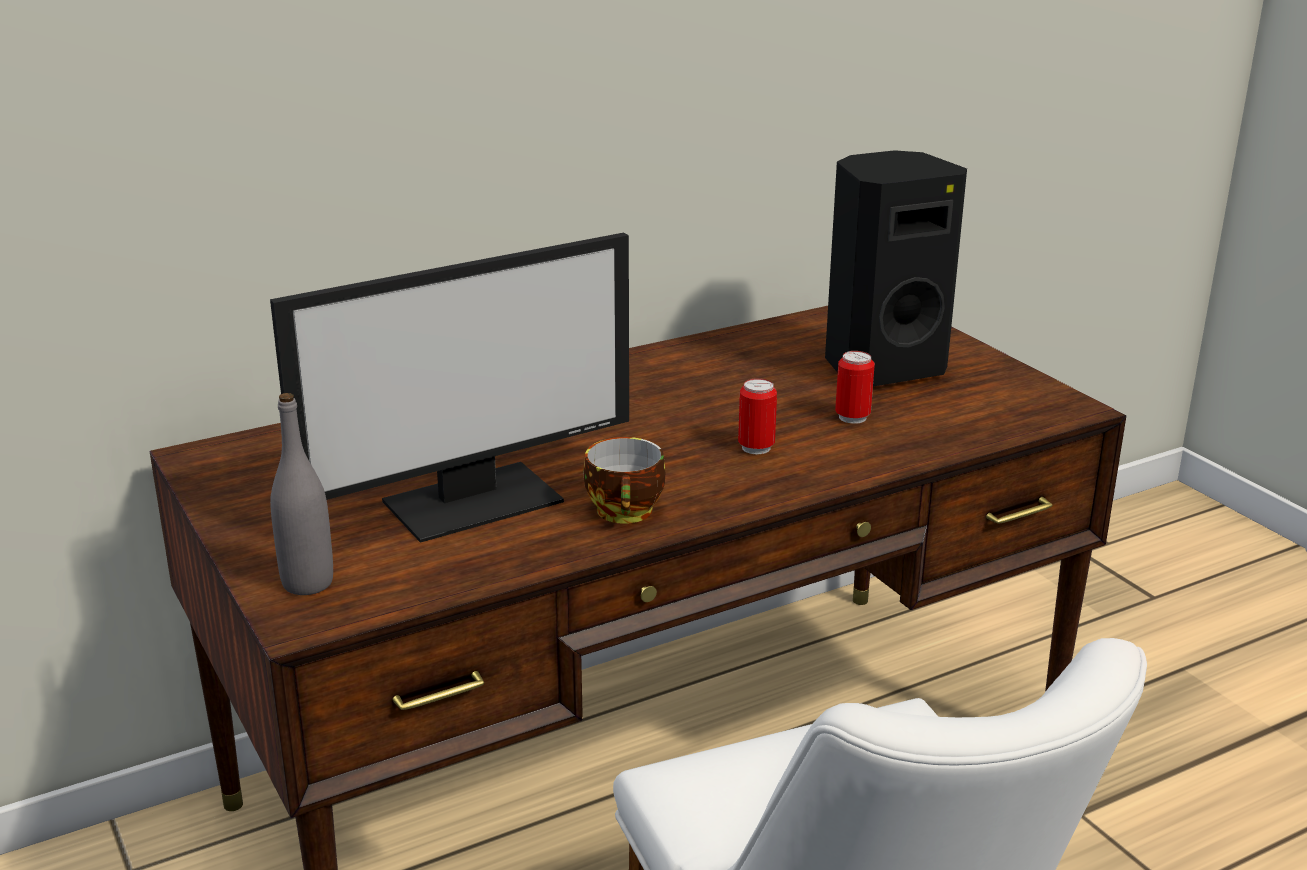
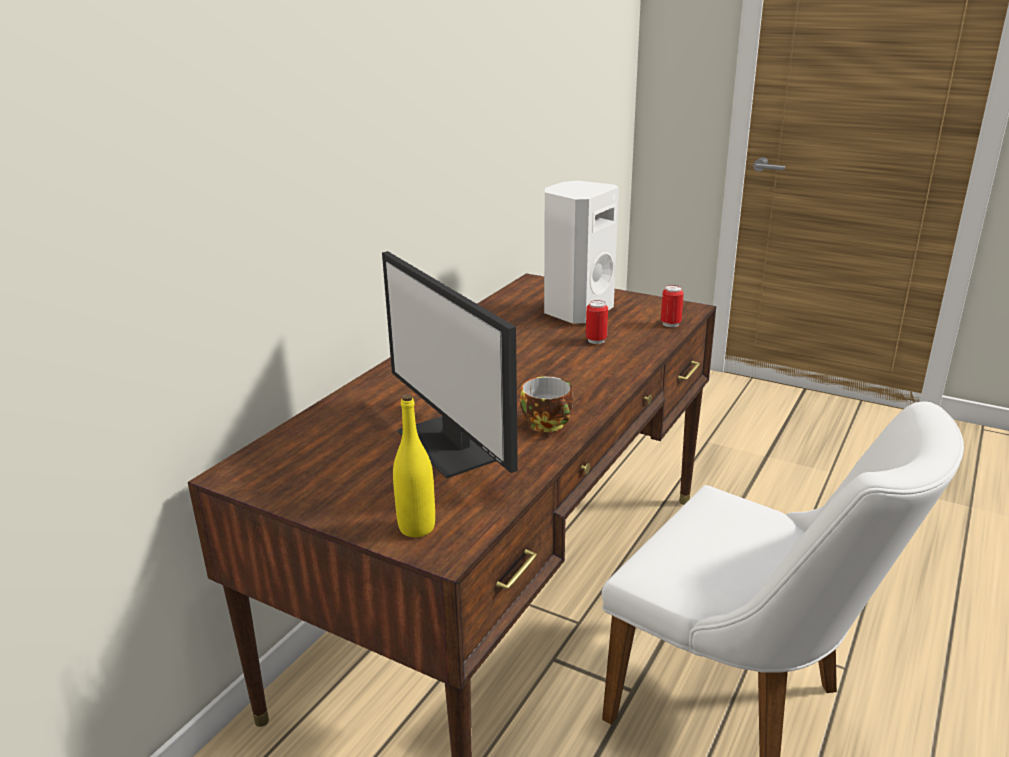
camera: 30 degrees left, 0 degrees up
monitor [270,233,629,543] -> monitor turned 120 degrees clockwise [382,251,518,478]
grey bottle [270,393,333,595] -> yellow bottle [393,394,435,537]
can [738,378,777,454] -> can moved to [661,285,684,327]
black speaker [825,150,967,386] -> white speaker [544,181,619,324]

